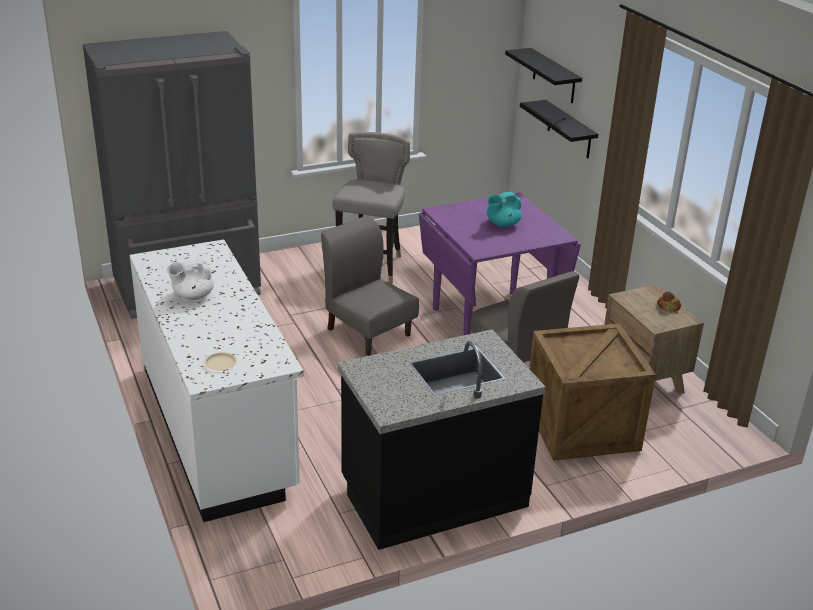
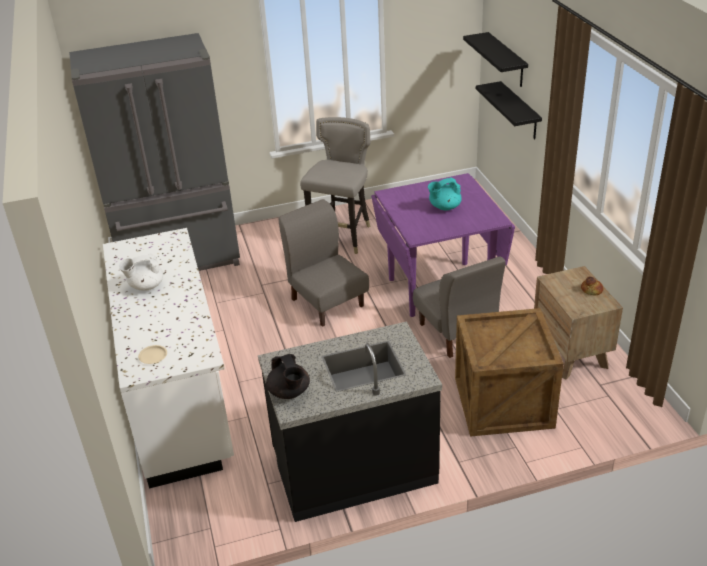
camera: 10 degrees right, 5 degrees up
none -> black teapot [266,354,310,399]

